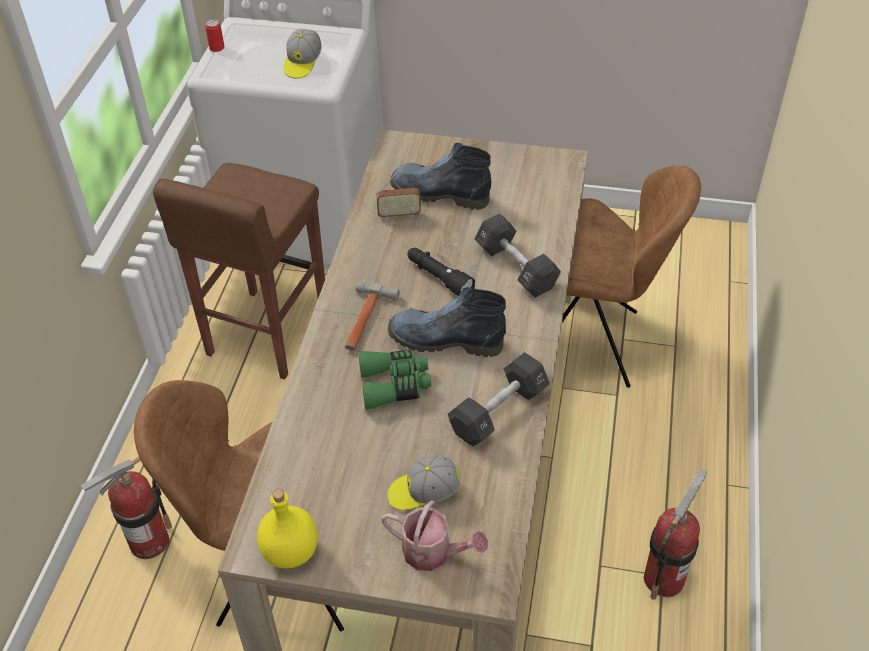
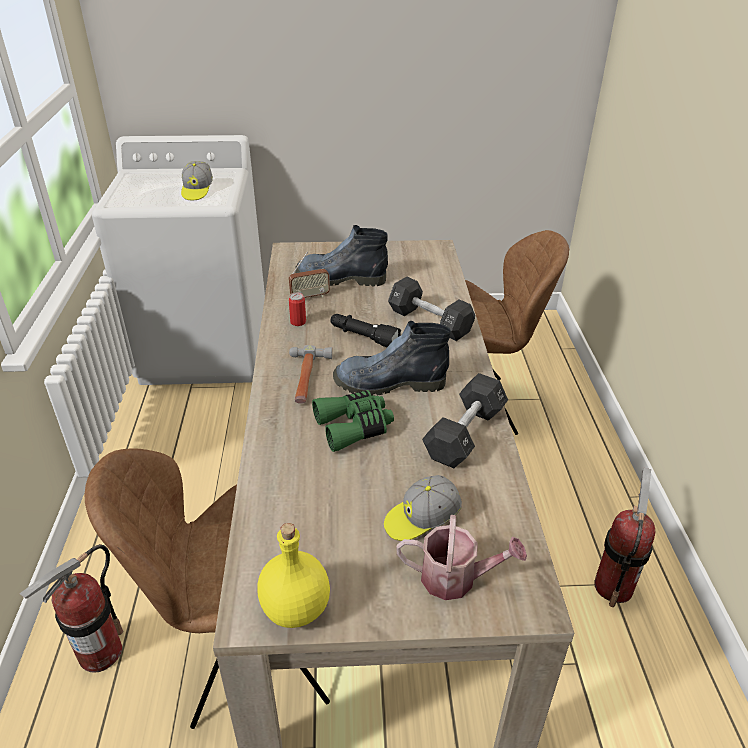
camera: 15 degrees left, 10 degrees down
brown stool [153,163,325,380] -> none
can [205,19,225,52] -> can moved to [289,293,306,326]

